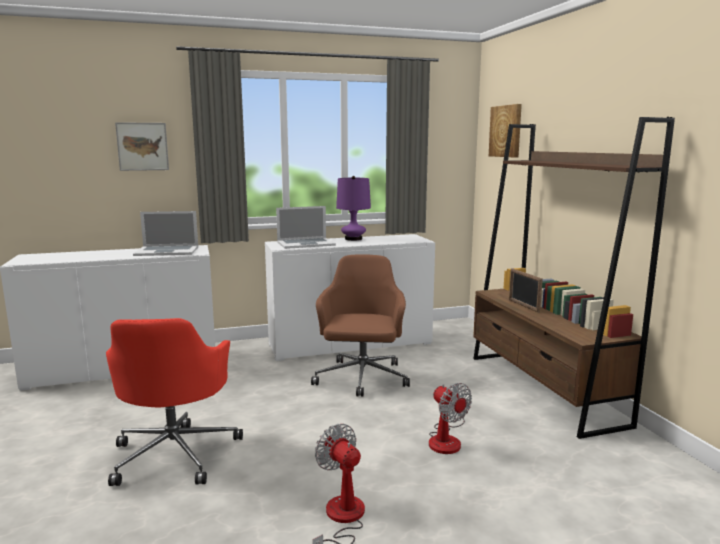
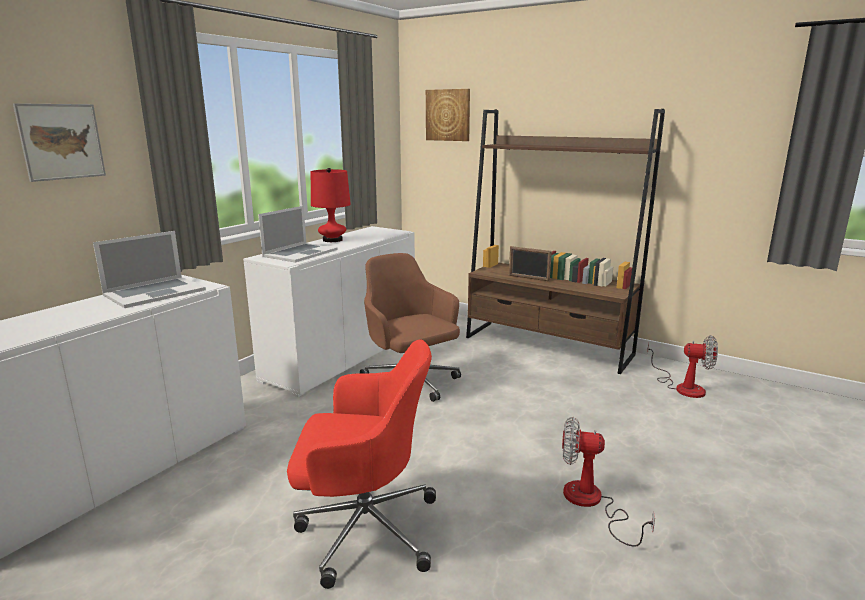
camera: 40 degrees left, 5 degrees up
red office chair [106,318,243,486] -> red office chair turned 45 degrees counterclockwise [287,339,436,589]
purple table lamp [336,176,371,241] -> red table lamp [311,168,351,242]
fan [429,383,472,454] -> fan moved to [647,335,718,398]

